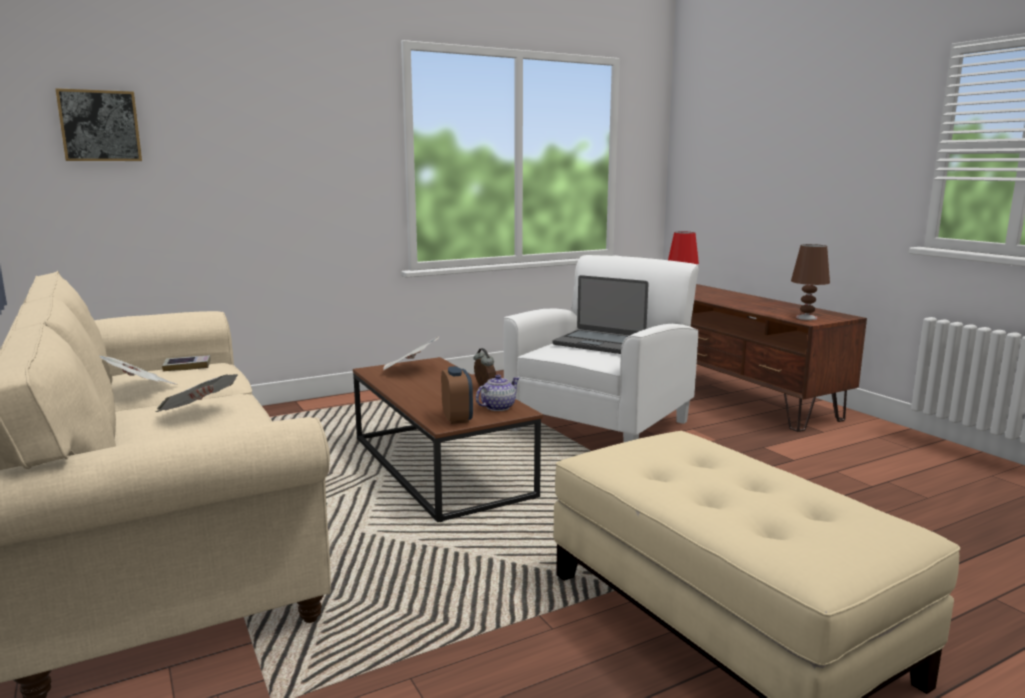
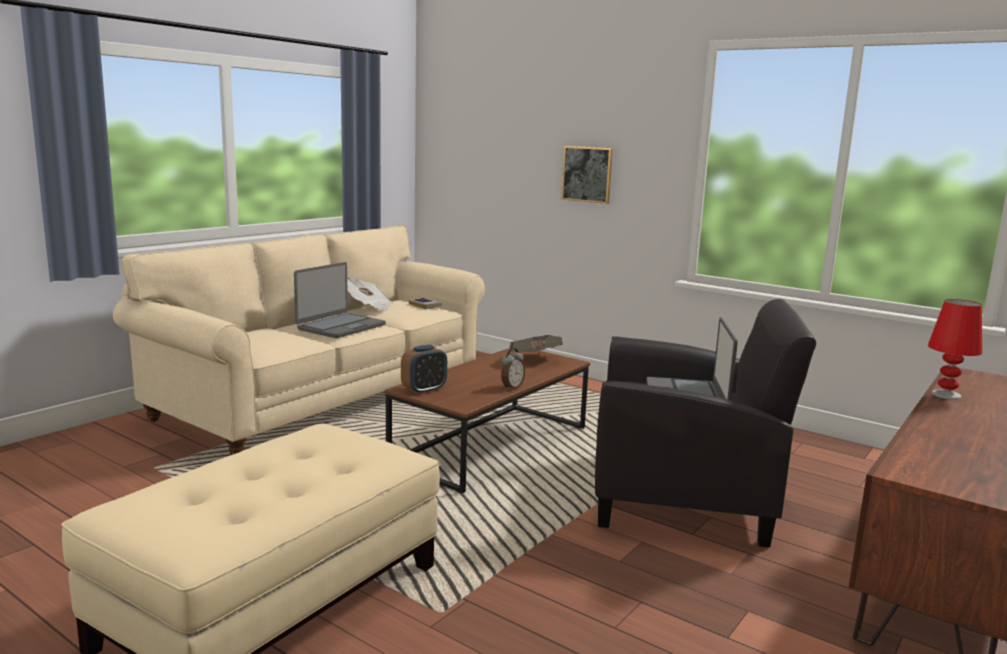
camera: 65 degrees right, 0 degrees up
picture [55,88,142,161] -> picture moved to [561,146,613,204]
newspaper [155,374,238,412] -> laptop [294,262,386,338]
teapot [476,375,519,411] -> none
white armchair [504,255,699,442] -> black armchair [595,299,816,548]
brown table lamp [791,244,830,320] -> none

